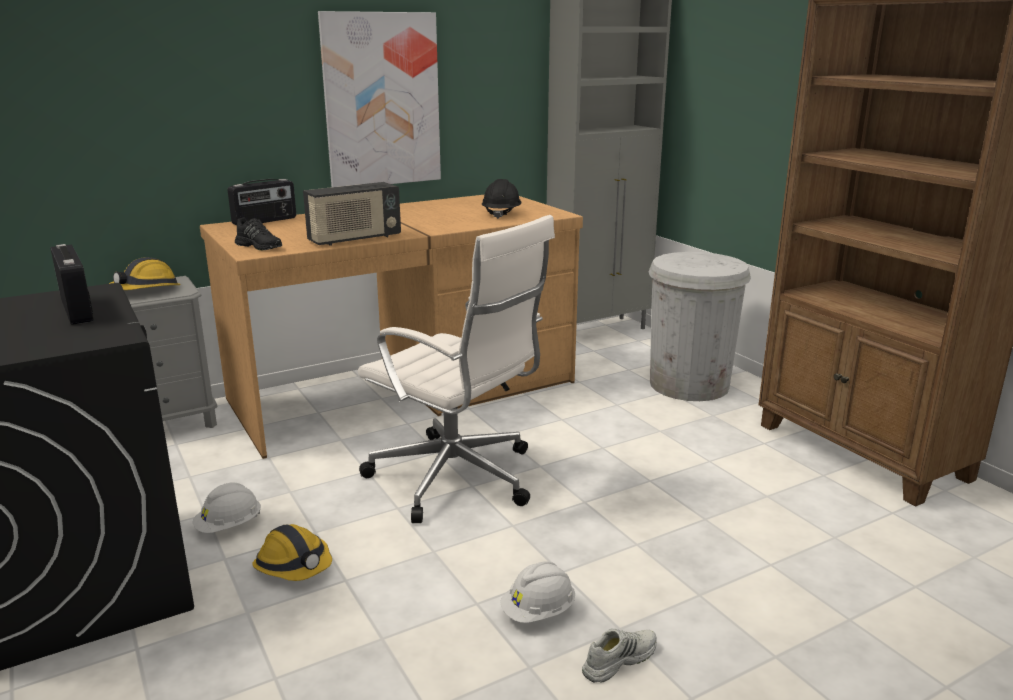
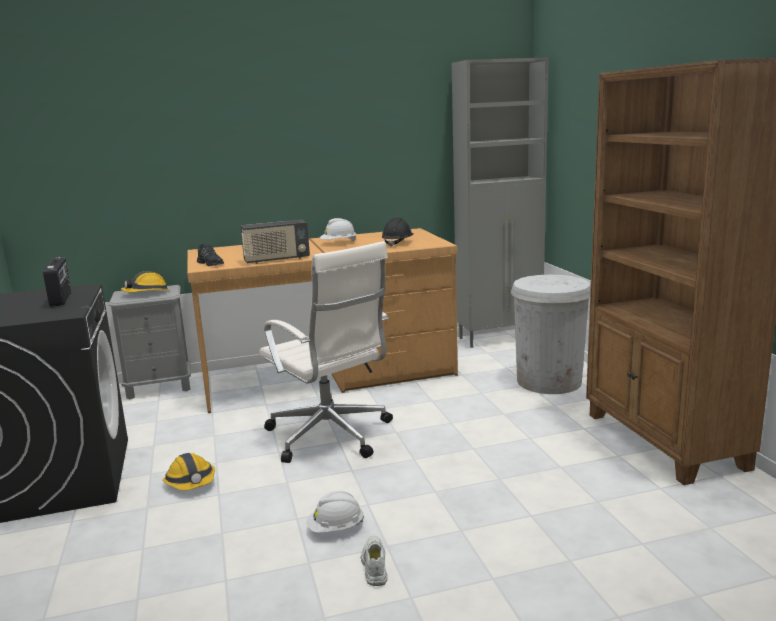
camera: 15 degrees right, 5 degrees down
white hard hat [193,483,261,533] -> white hard hat moved to [320,218,356,241]
radio [228,179,296,225] -> none
picture [318,11,441,187] -> none
white shoe [582,628,657,683] -> white shoe turned 75 degrees counterclockwise [361,536,388,586]

